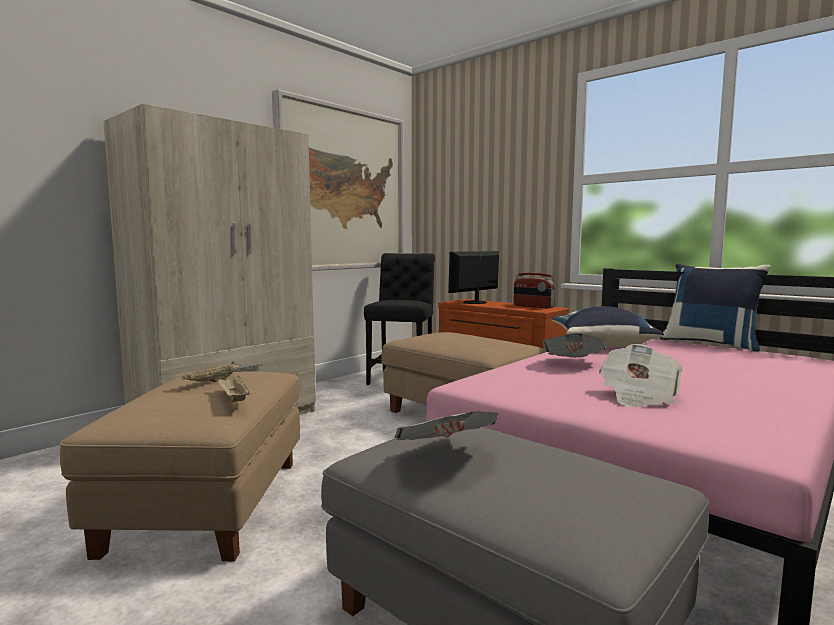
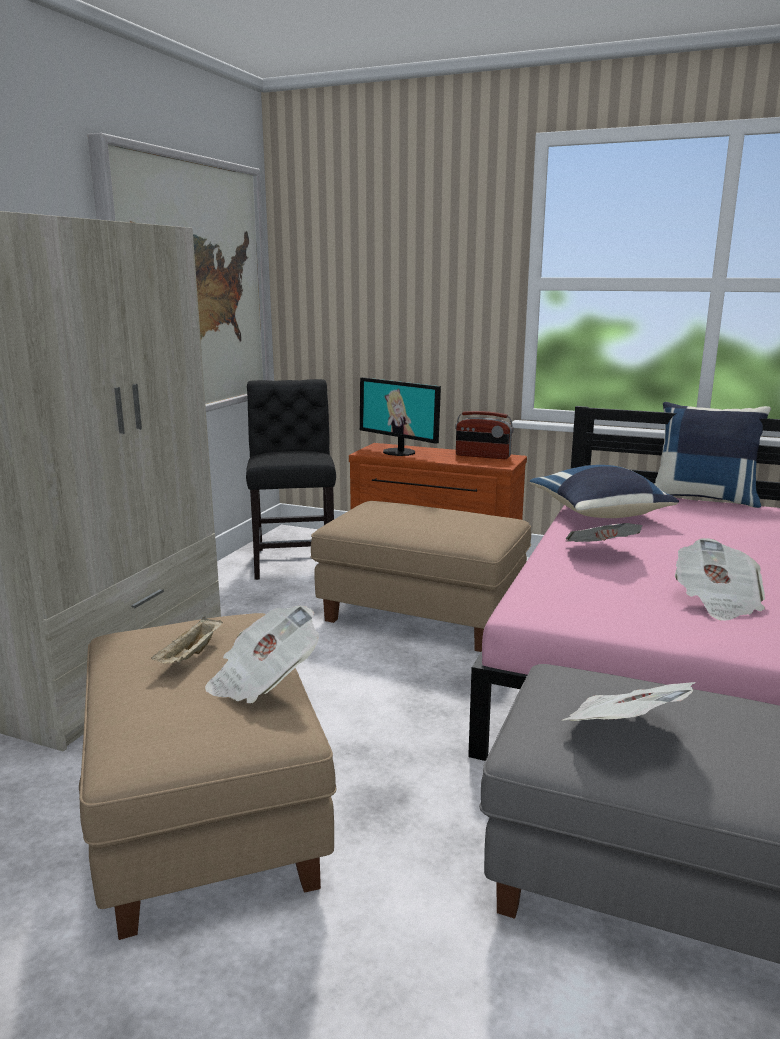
camera: 20 degrees left, 10 degrees up
beige tray [217,375,251,402] -> newspaper [205,606,319,703]
monitor [448,251,499,304] -> monitor turned 75 degrees counterclockwise [360,377,441,456]

